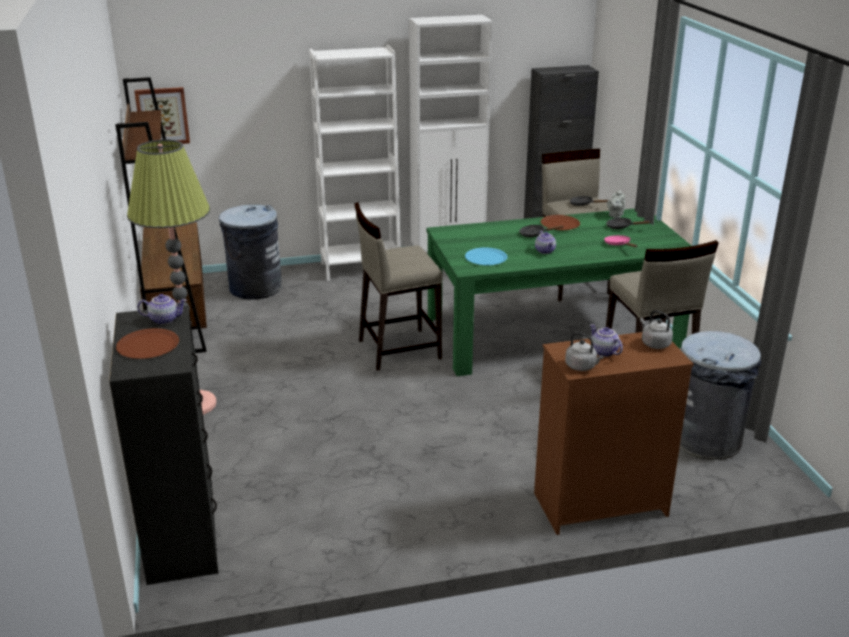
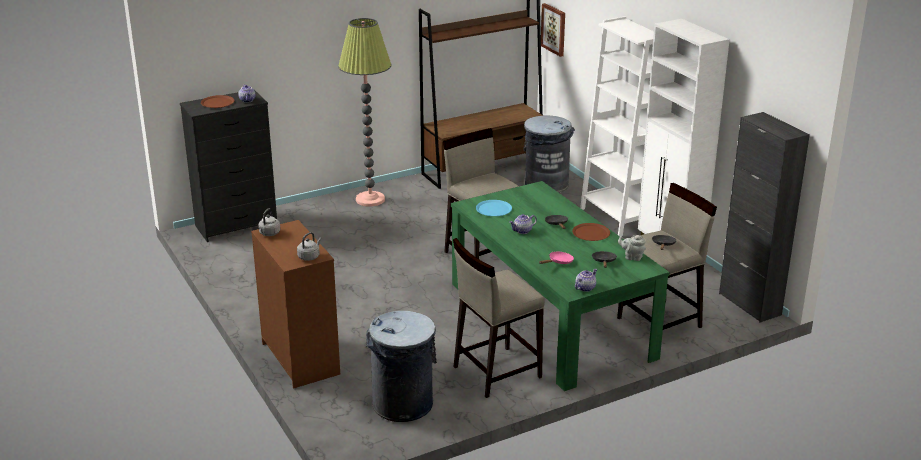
camera: 75 degrees right, 0 degrees up
teapot [590,324,623,357] -> teapot moved to [575,269,597,292]

